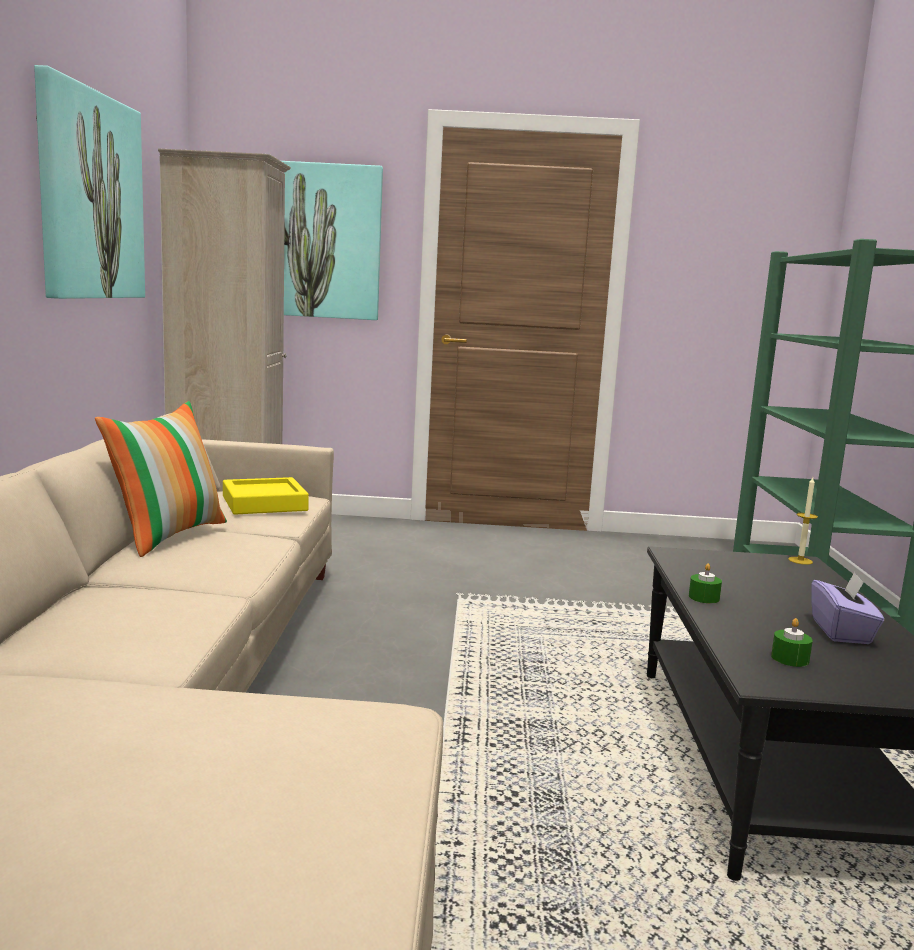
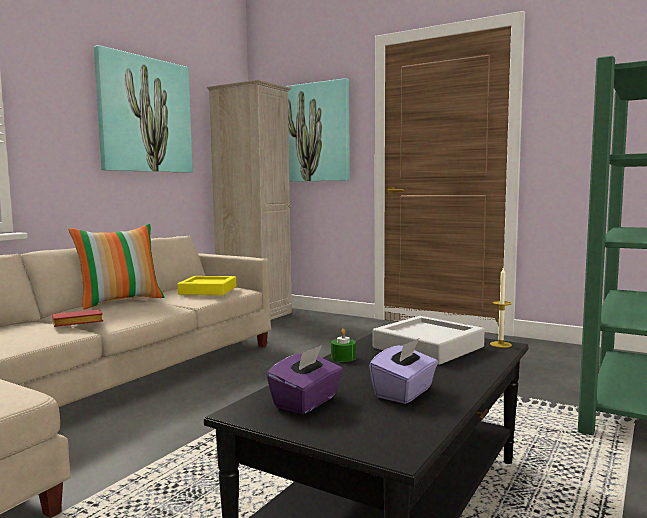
camera: 30 degrees right, 5 degrees down
green candle [771,618,813,667] -> purple tissue box [267,345,343,414]
none -> red book [52,309,103,327]
none -> grey tray [373,316,485,365]

